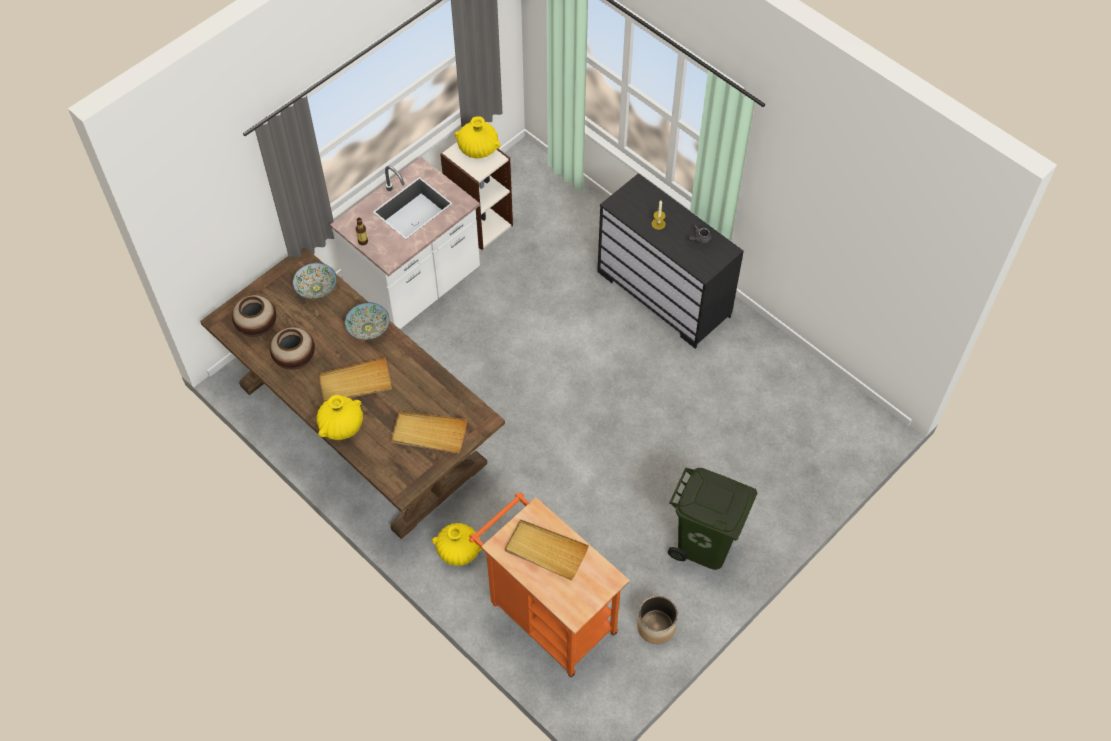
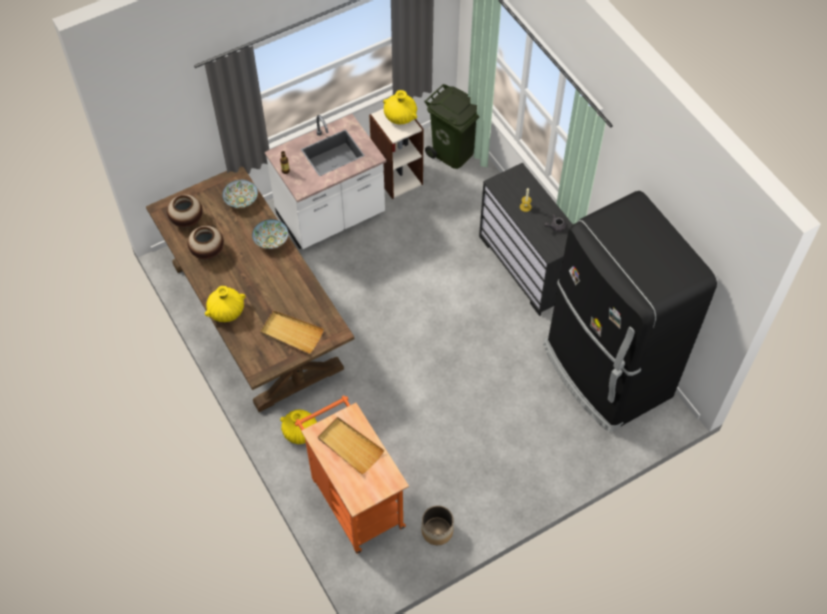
camera: 15 degrees right, 0 degrees up
beige tray [319,357,392,402] -> none
green trash can [668,467,757,570] -> green trash can moved to [424,84,480,169]
none -> black fridge [543,191,717,433]

